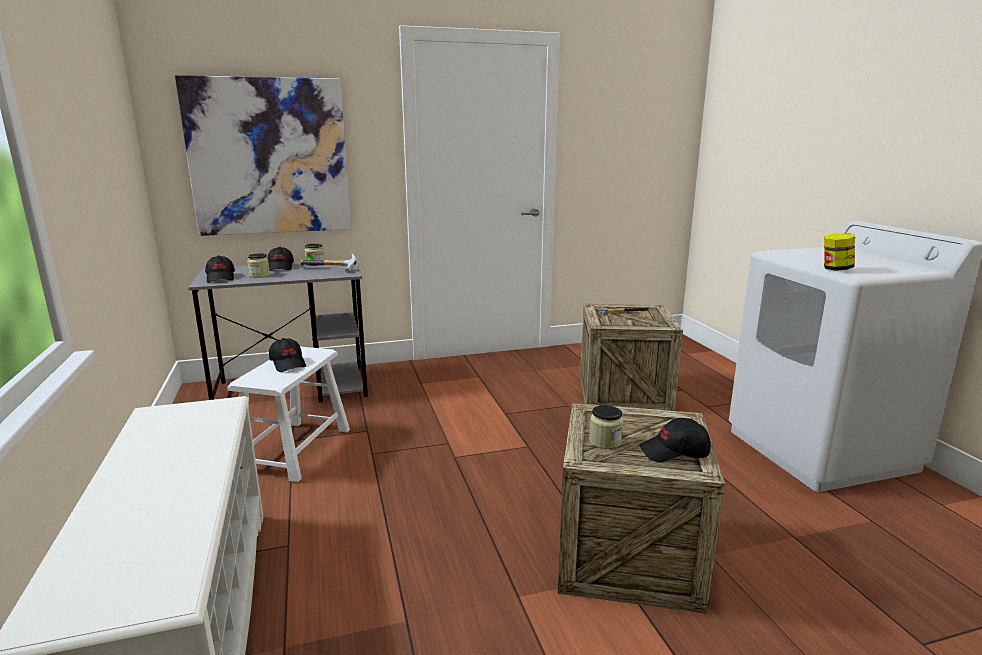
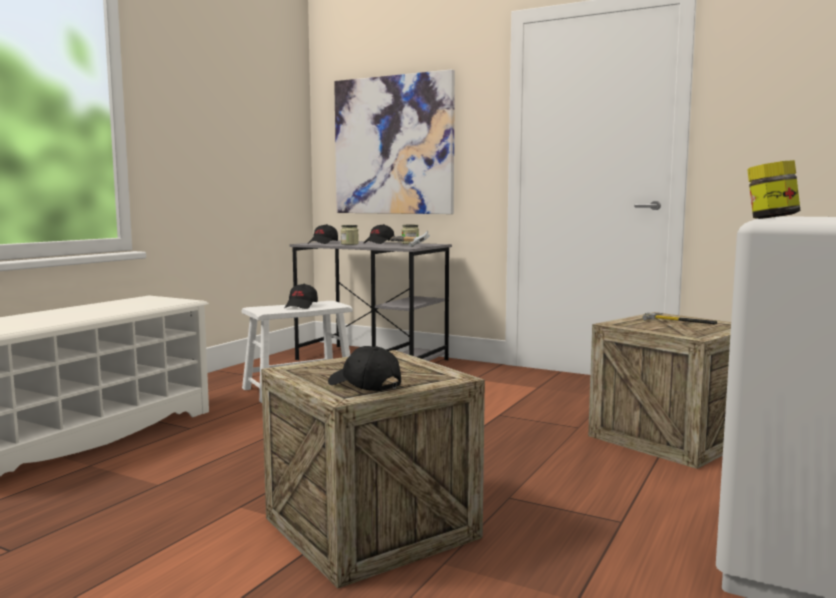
camera: 45 degrees right, 10 degrees down
jar [589,405,623,449] -> none

